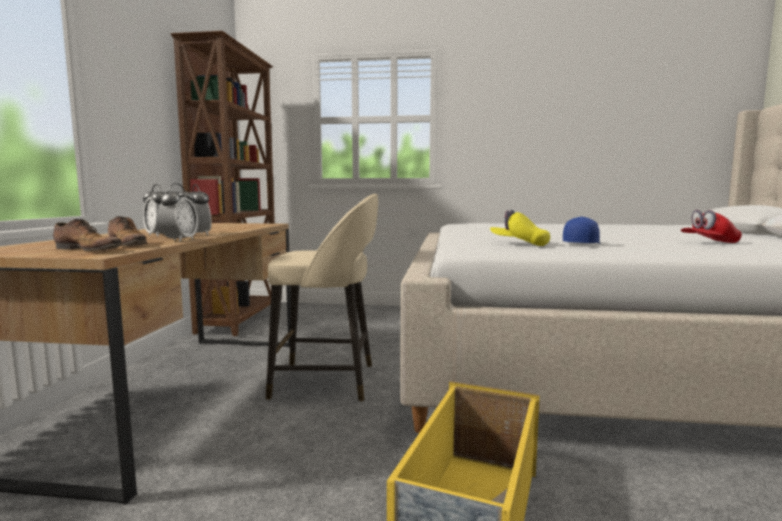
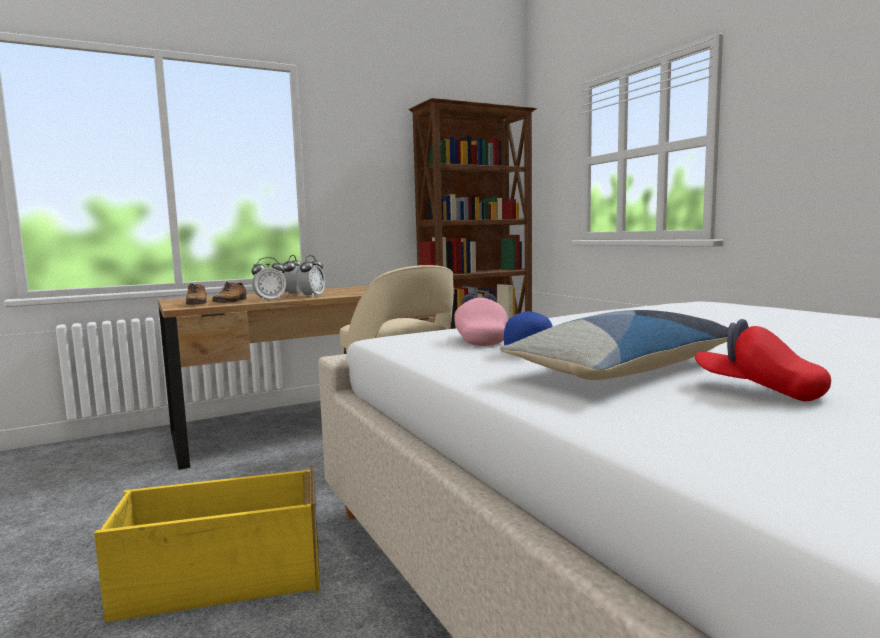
camera: 55 degrees right, 0 degrees up
yellow cap [490,210,550,246] -> pink cap [454,294,508,346]
none -> pillow [500,310,729,380]

